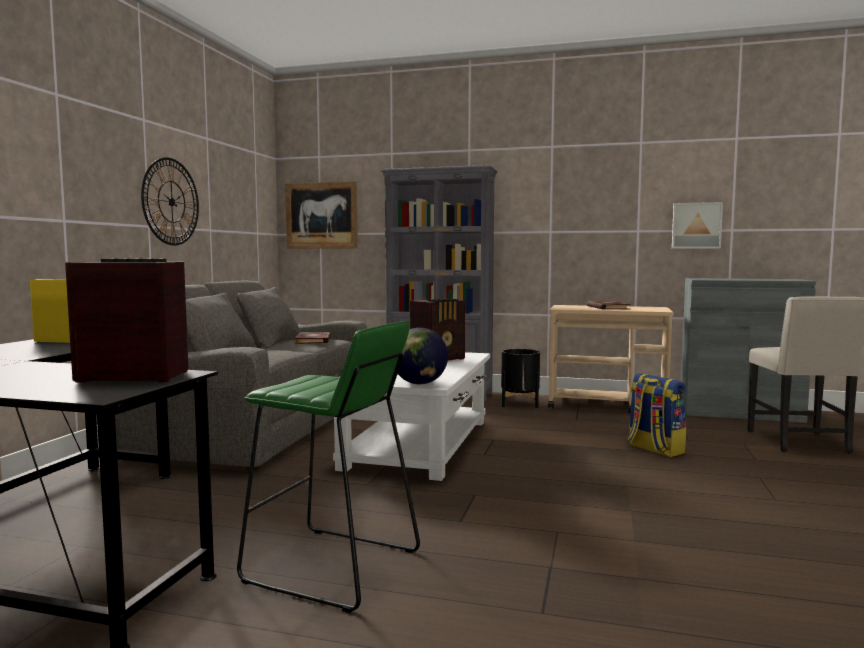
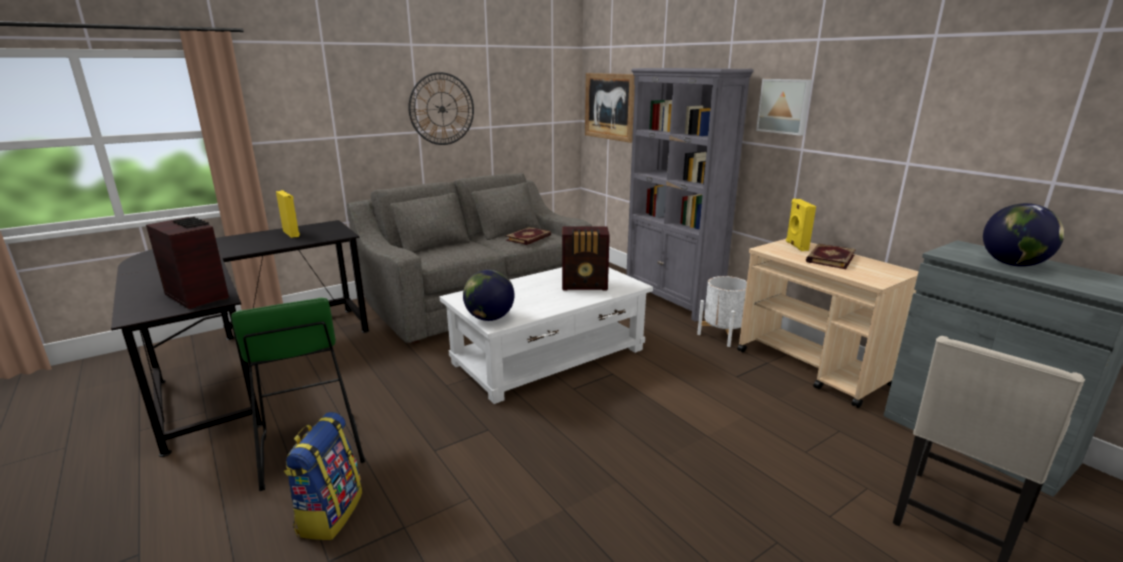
camera: 40 degrees right, 15 degrees up
black planter [501,349,540,408] -> white planter [697,276,747,347]
backpack [628,373,686,457] -> backpack moved to [284,412,362,540]
picture [672,202,723,249] -> picture moved to [756,79,812,136]
none -> yellow speaker [786,199,816,251]
none -> globe [983,203,1064,267]

